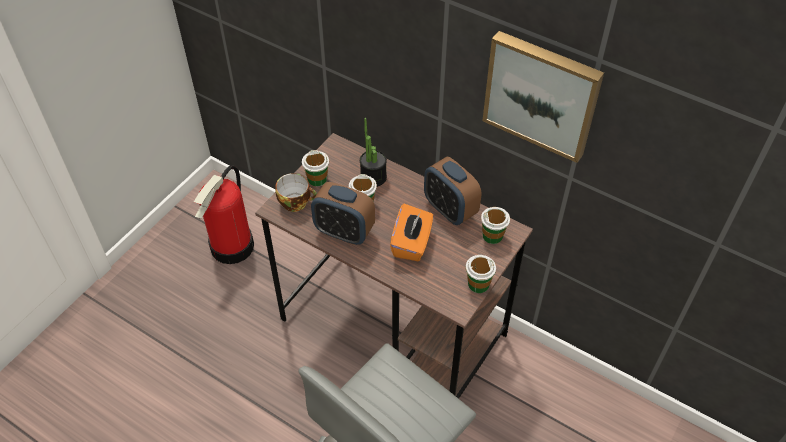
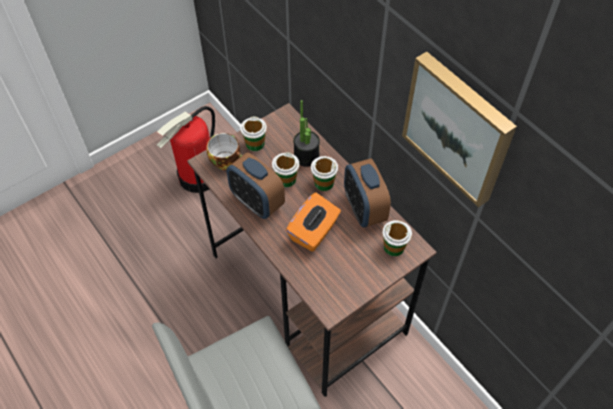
camera: 20 degrees right, 5 degrees up
cup [466,255,496,293] -> cup moved to [311,156,338,191]

